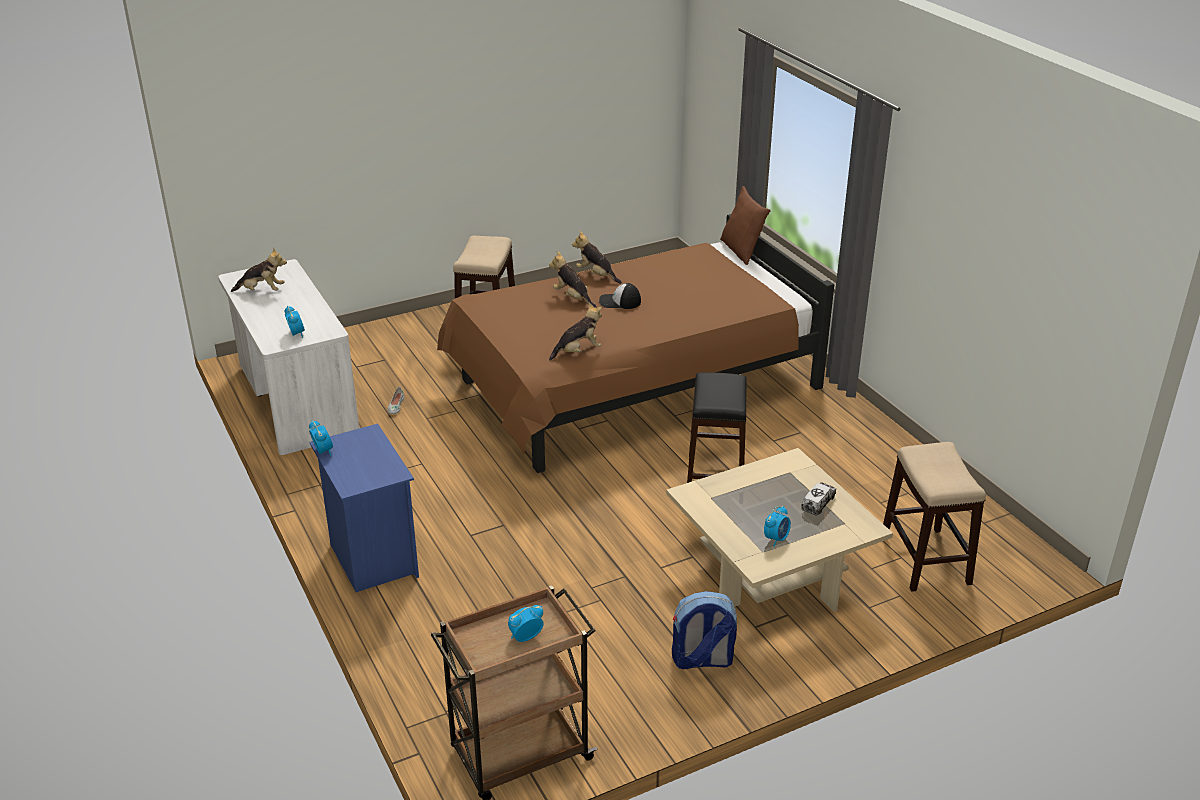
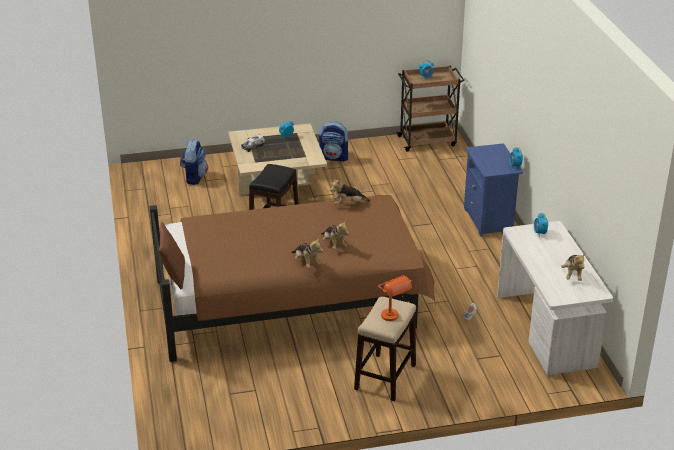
camera: 165 degrees left, 0 degrees up
plush toy [231,248,287,292] -> plush toy turned 105 degrees counterclockwise [561,253,586,281]
cap [599,283,641,309] -> none
stool [883,442,986,592] -> backpack [180,140,208,185]
none -> orange table lamp [378,275,412,321]

